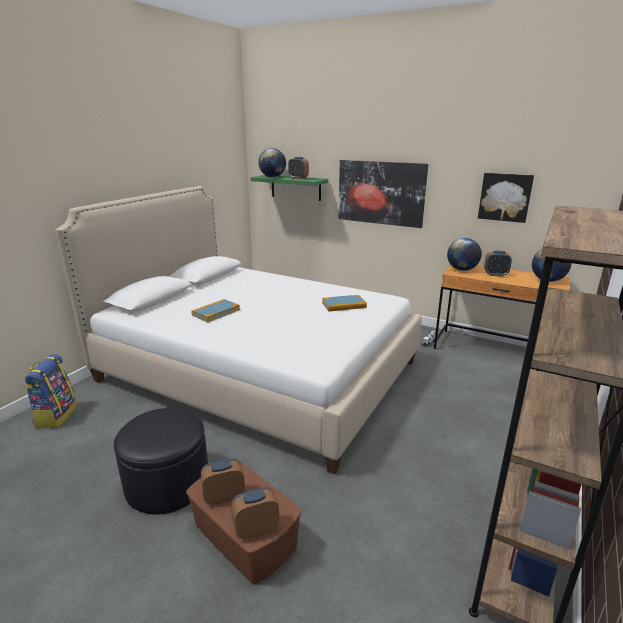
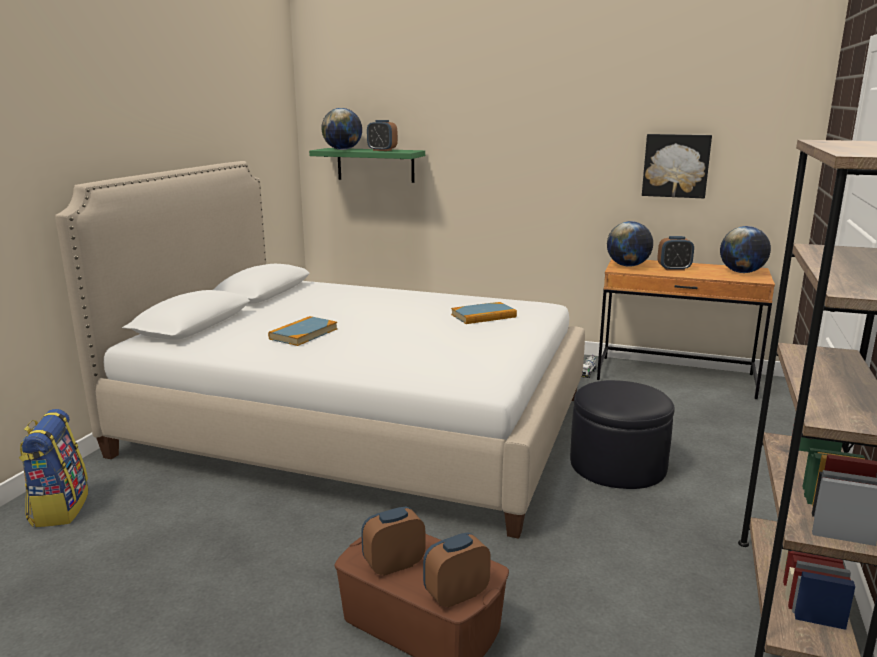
camera: 10 degrees left, 5 degrees down
black ottoman [114,408,208,515] -> black ottoman moved to [570,380,675,489]
picture [338,160,428,228] -> none

